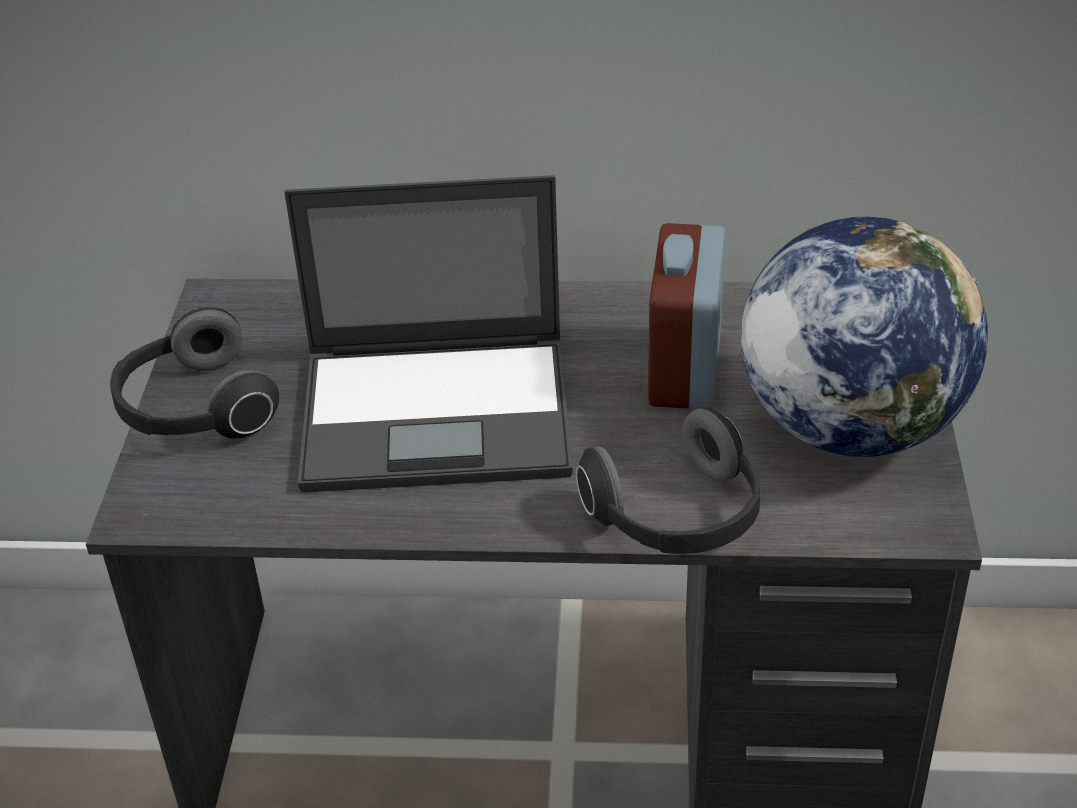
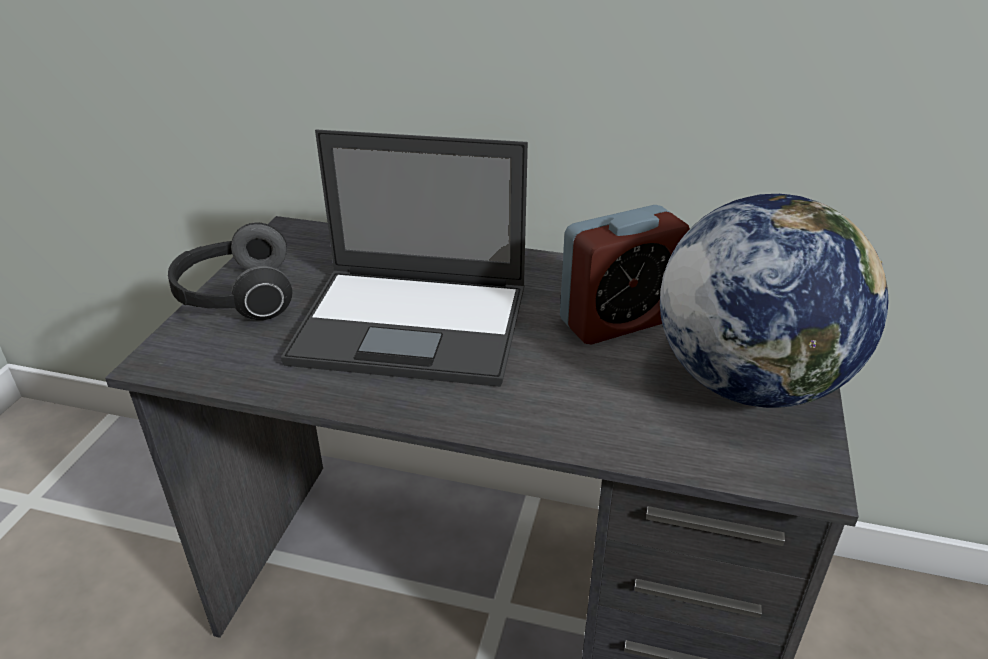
camera: 10 degrees right, 5 degrees down
headphones [576,406,760,554] -> none
alarm clock [648,223,726,409] -> alarm clock turned 135 degrees counterclockwise [560,205,690,344]

